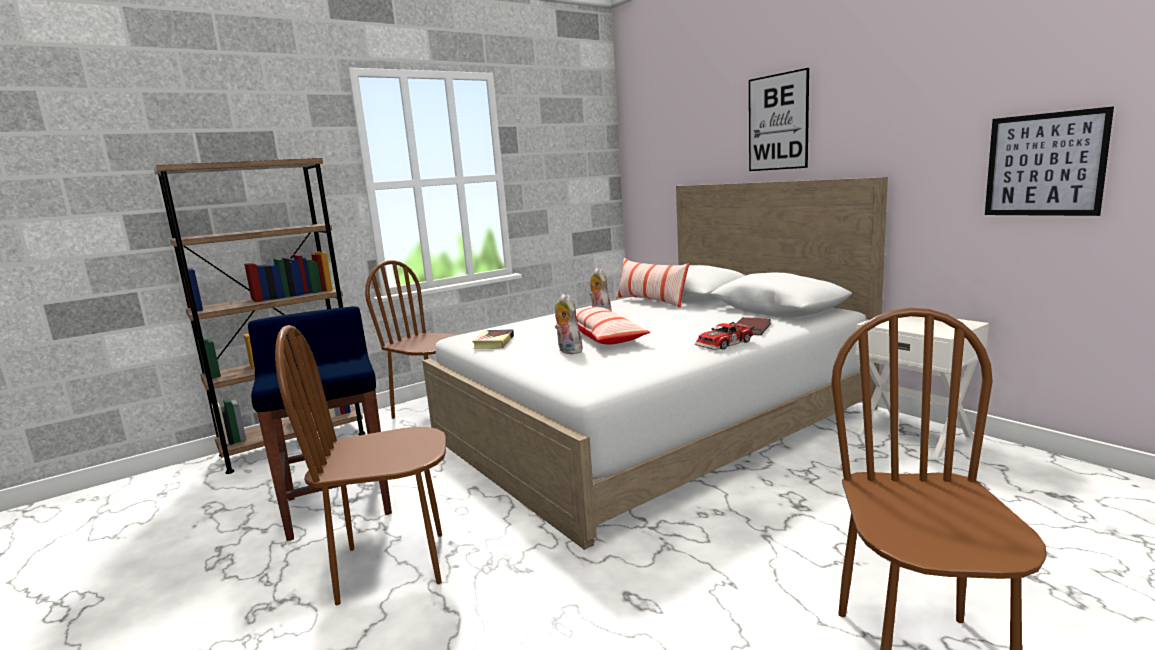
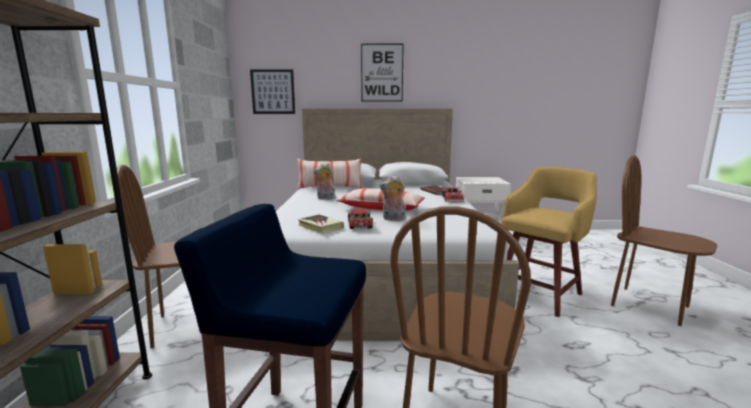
camera: 55 degrees left, 0 degrees up
picture [985,107,1114,216] -> picture moved to [250,69,295,114]
none -> toy car [348,210,373,229]
none -> yellow stool [501,167,597,317]

